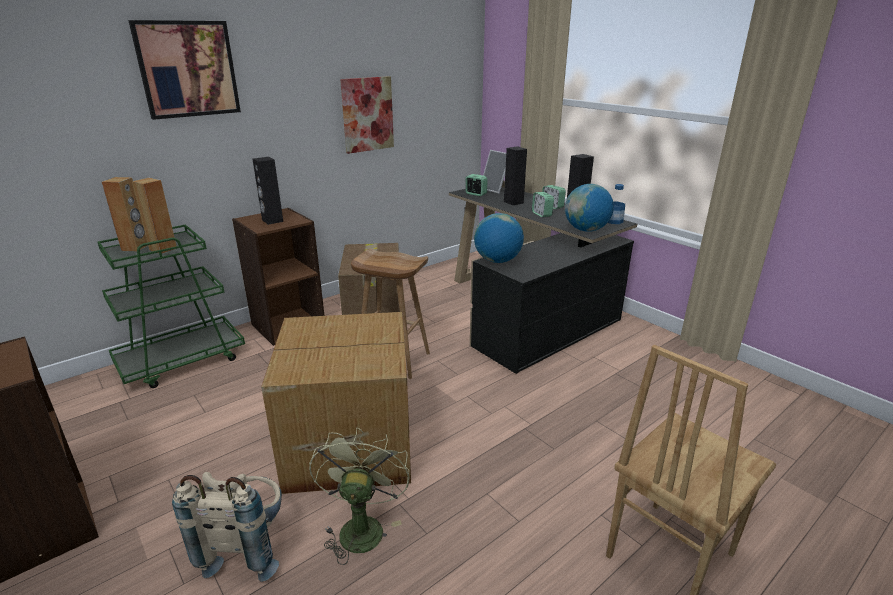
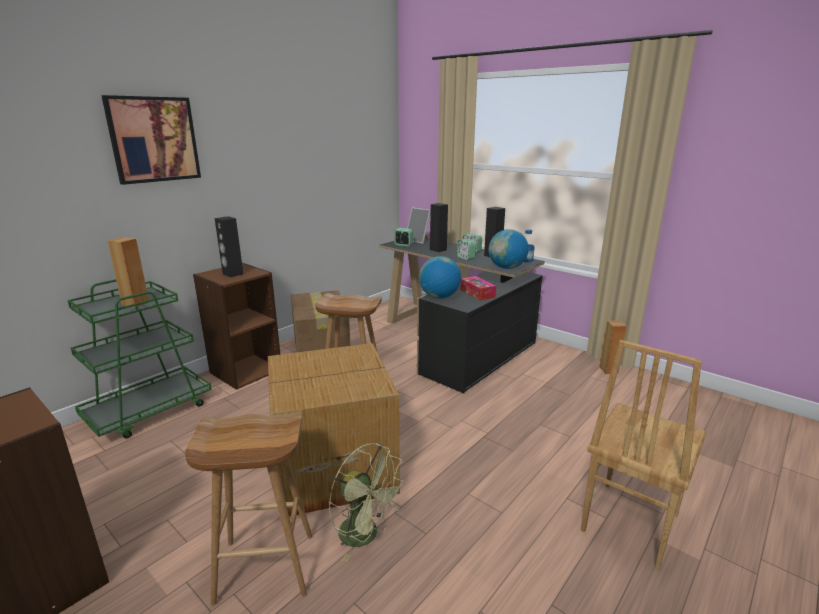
camera: 10 degrees left, 5 degrees down
brown speaker [102,177,148,251] -> brown speaker moved to [599,320,627,374]
beige backpack [172,472,282,582] -> brown stool [185,411,313,606]
green fan [309,428,410,565] -> green fan turned 135 degrees clockwise [329,443,406,562]
picture [340,76,394,154] -> none
none -> tissue box [460,276,496,300]

